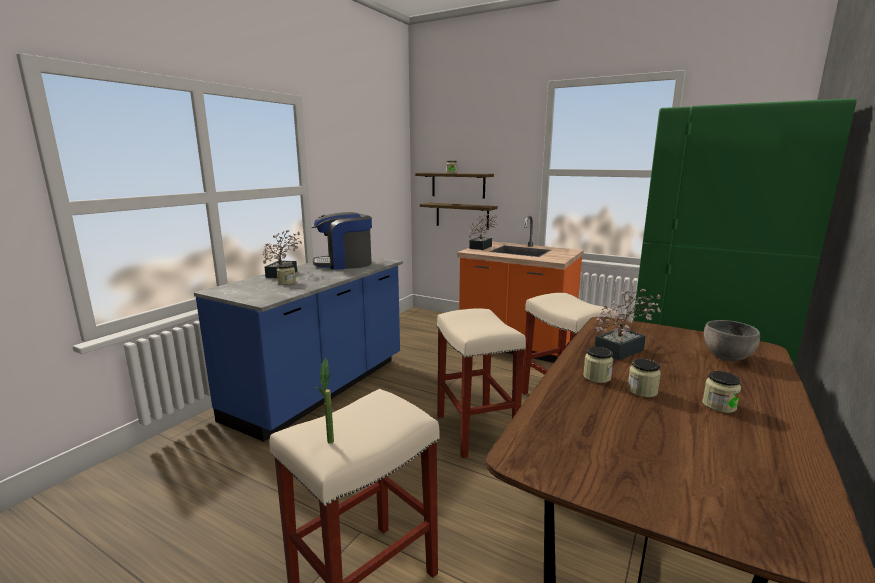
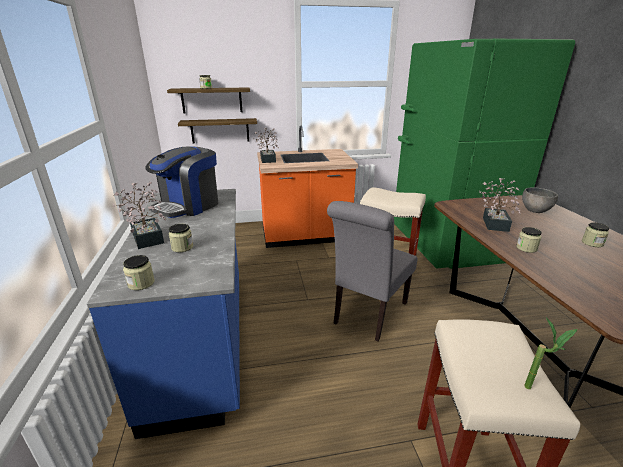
camera: 40 degrees left, 10 degrees up
beige stool [437,308,526,458] -> grey chair [327,201,418,341]
jar [627,358,661,397] -> jar moved to [123,255,155,290]

